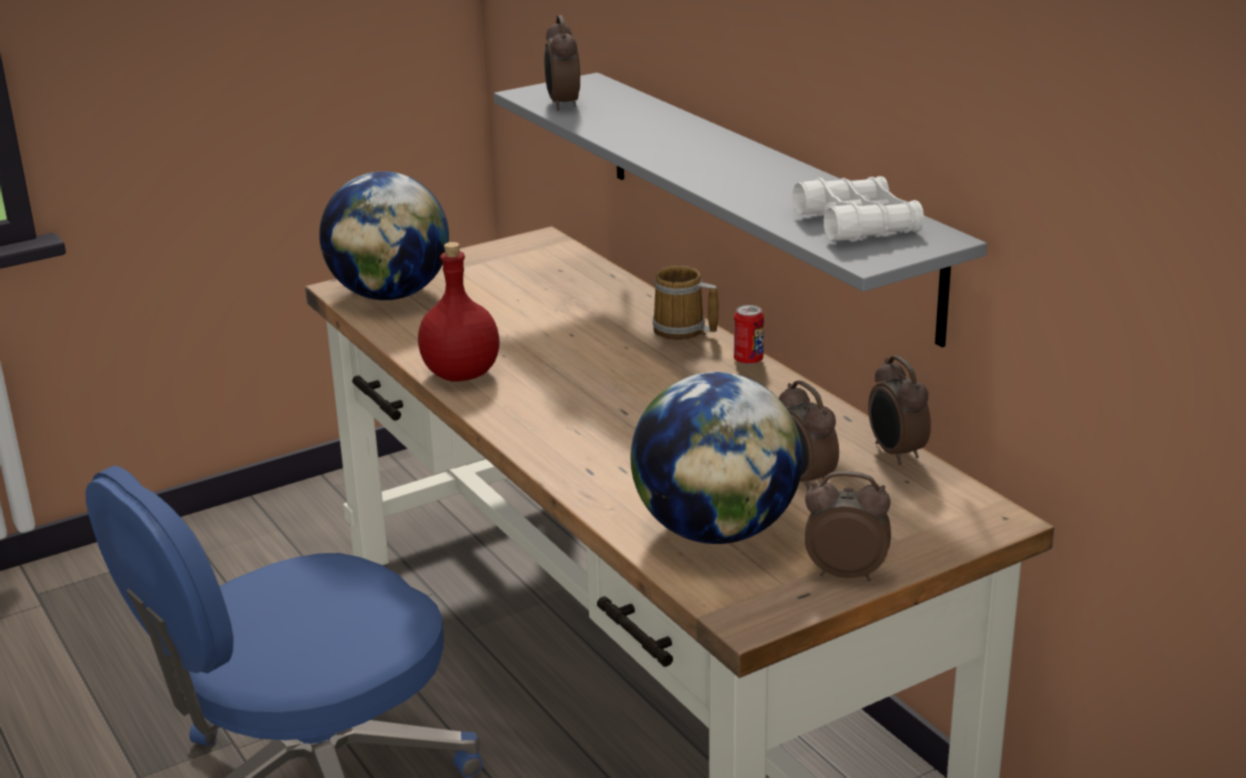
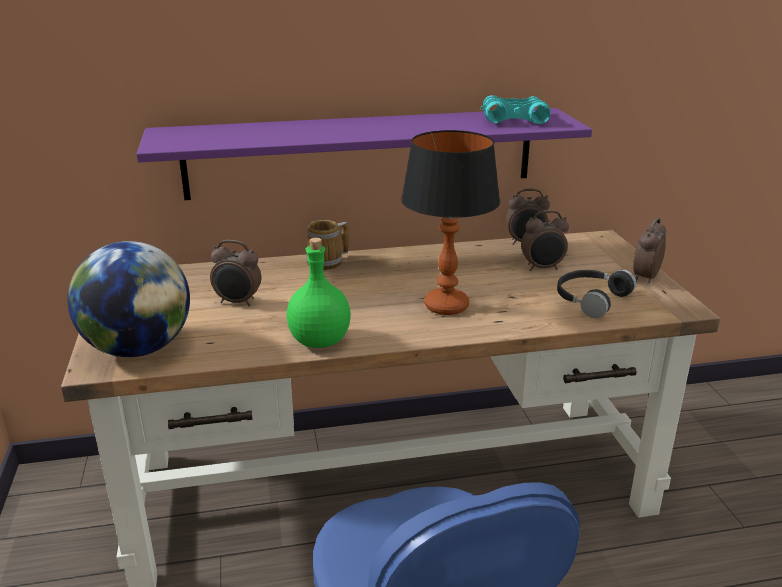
camera: 70 degrees left, 0 degrees up
red bottle [418,242,500,382] -> green bottle [287,238,351,348]
grey shelf [494,72,987,347] -> purple shelf [136,108,592,200]
alarm clock [544,15,580,110] -> alarm clock moved to [210,240,261,306]
globe [631,372,803,544] -> black headphones [557,269,636,319]
can [734,305,764,365] -> none
white binoculars [793,176,924,242] -> turquoise binoculars [480,95,551,124]
none -> table lamp [401,130,500,315]

